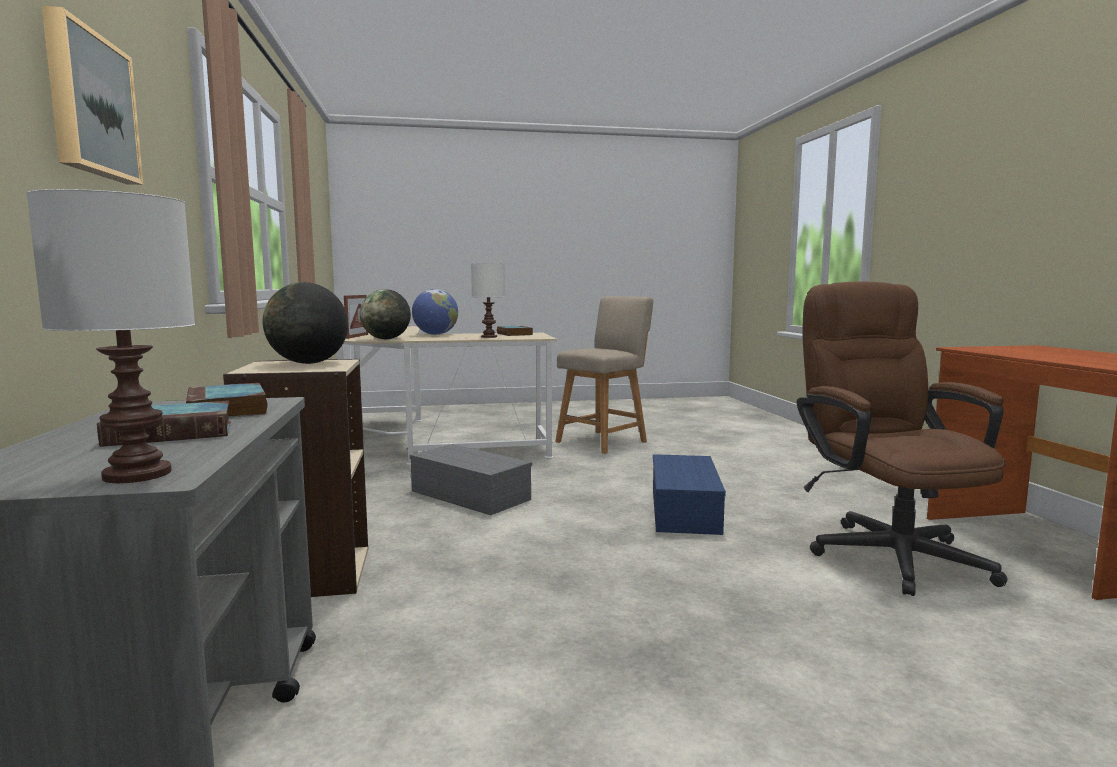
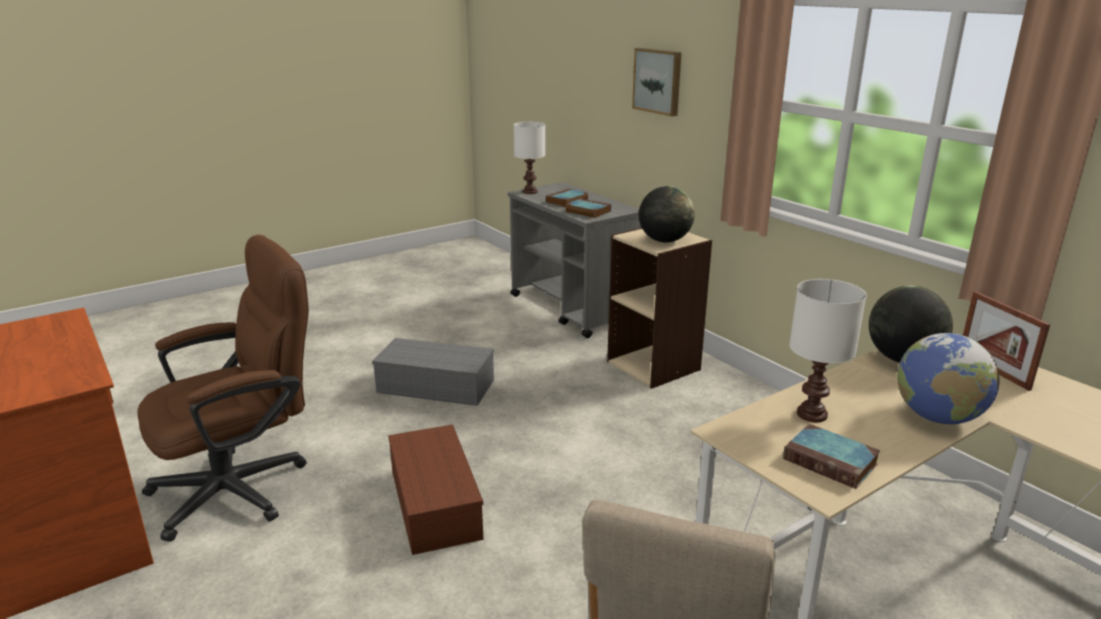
camera: 155 degrees right, 15 degrees up
grey storage box [410,444,532,515] -> grey storage box moved to [372,338,494,406]
blue storage box [653,454,726,535] -> brown storage box [388,424,484,555]
brown office chair [796,282,1008,596] -> brown office chair turned 90 degrees counterclockwise [137,235,309,542]

